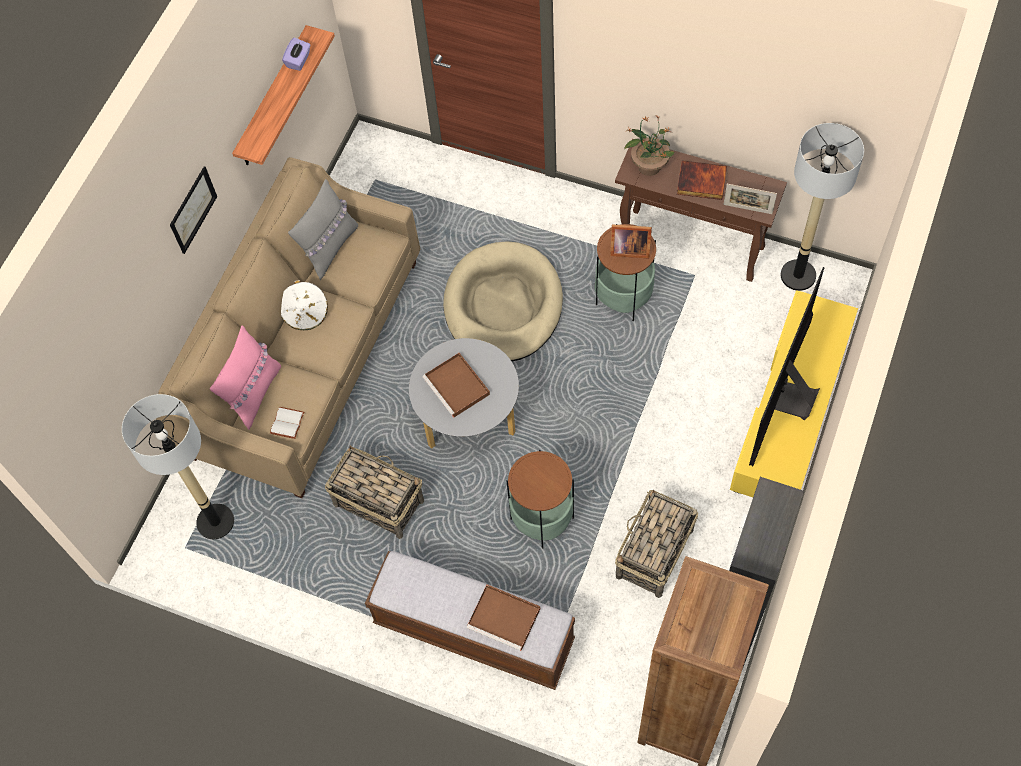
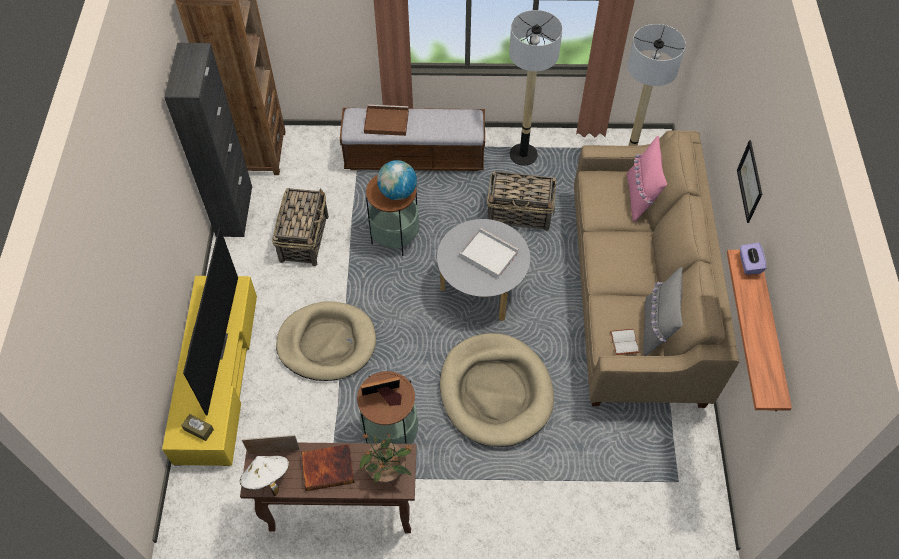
camera: 155 degrees right, 5 degrees down
white book [270,407,305,439] -> white book moved to [610,329,639,355]
white hat [281,280,328,330] -> white hat moved to [240,456,289,496]
purple tissue box [282,37,310,71] -> purple tissue box moved to [740,242,766,275]
brown tray [422,353,490,417] -> white tray [460,228,519,278]
floor lamp [781,123,864,291] -> floor lamp moved to [509,10,563,166]
none -> brown tissue box [181,414,214,441]
none -> beige dog bed [276,301,376,381]
none -> globe [377,160,417,200]

